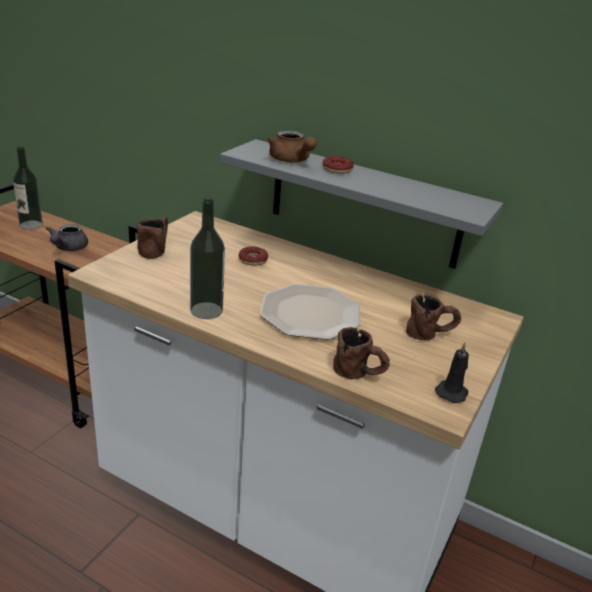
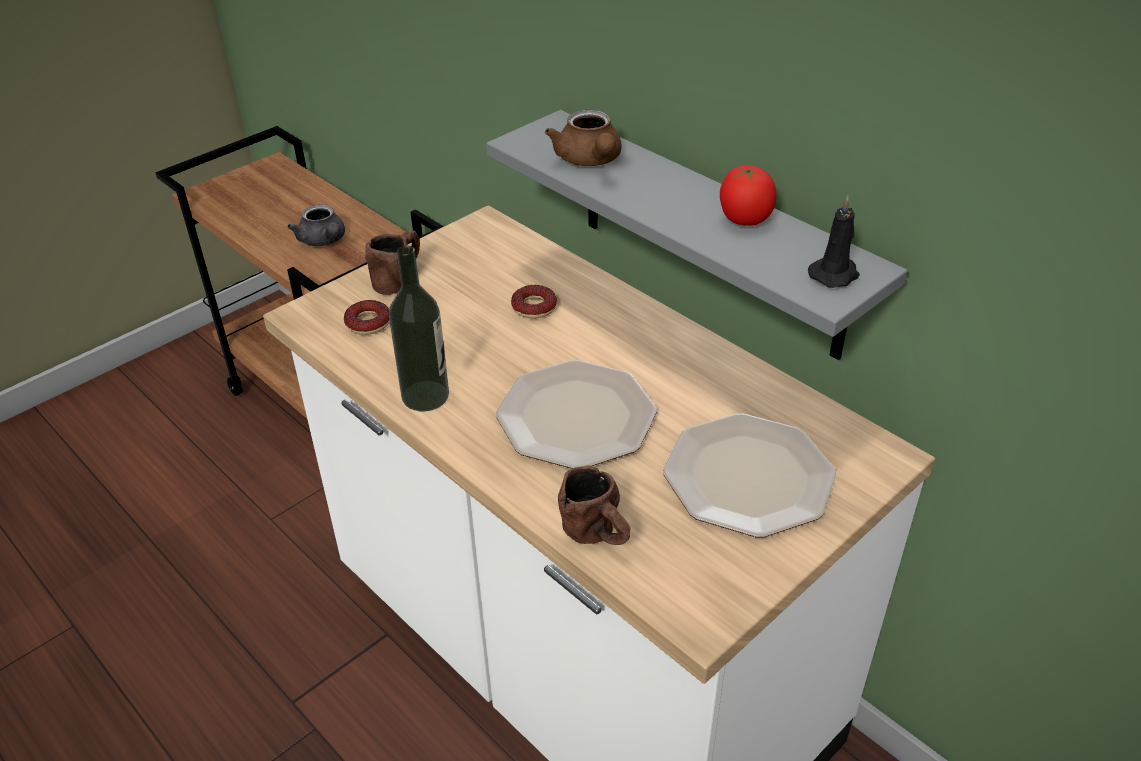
camera: 20 degrees right, 10 degrees up
bottle [13,147,43,230] -> none
grey teapot [46,224,88,251] -> grey teapot turned 60 degrees counterclockwise [288,205,345,246]
donut [322,156,354,174] -> donut moved to [344,300,390,335]
brown mug [406,295,461,340] -> plate [663,413,836,538]
black candle [435,342,469,403] -> black candle moved to [808,196,860,288]
none -> tomato [720,165,776,226]

